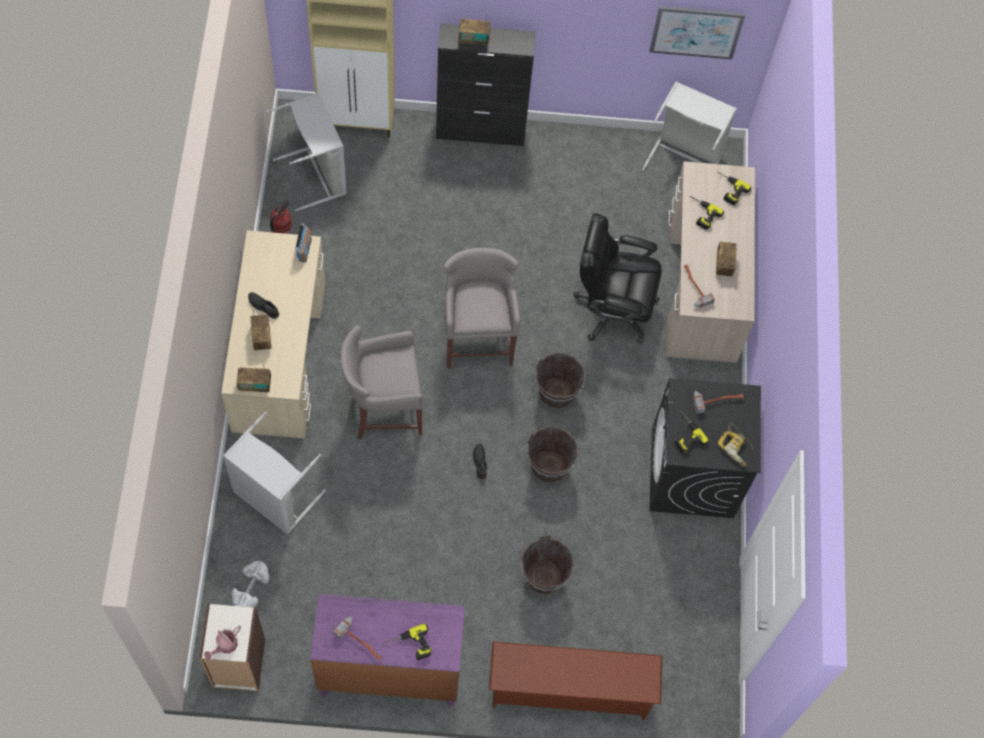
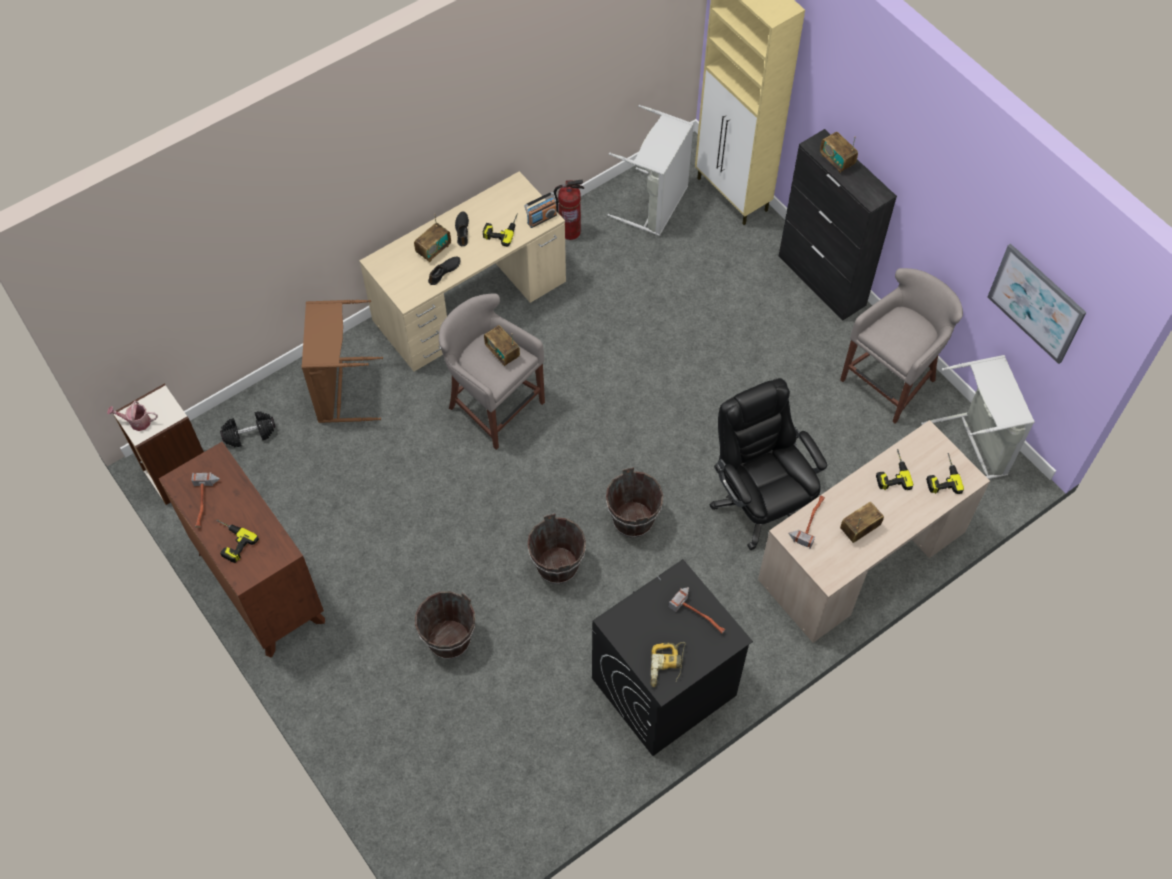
camera: 55 degrees right, 5 degrees down
grey laundry basket [223,412,326,534] -> brown laundry basket [302,300,383,423]
white dumbbell [231,561,270,608] -> black dumbbell [220,411,276,448]
radio [237,364,271,392] -> radio moved to [484,325,520,366]
purple dresser [310,594,465,708] -> brown dresser [159,442,325,658]
grey stool [444,248,520,368] -> grey stool moved to [840,268,963,424]
black shoe [473,443,487,480] -> black shoe moved to [428,256,461,285]
brown shoe rack [489,641,662,720] -> none
power drill [674,412,709,453] -> power drill moved to [483,213,518,247]

